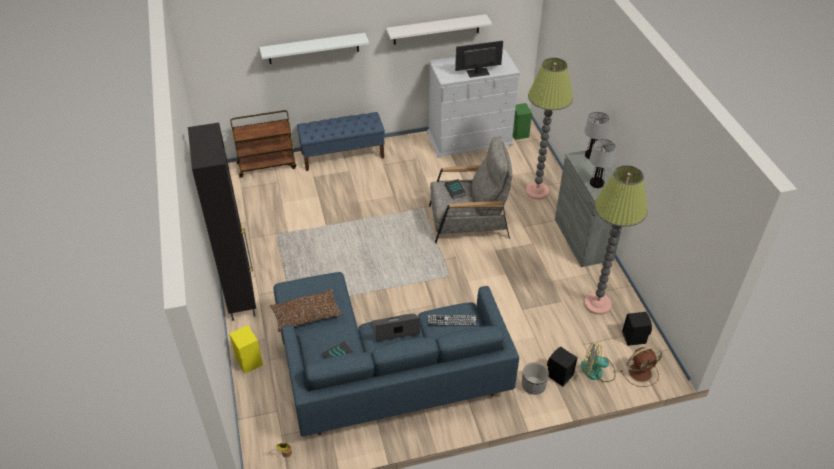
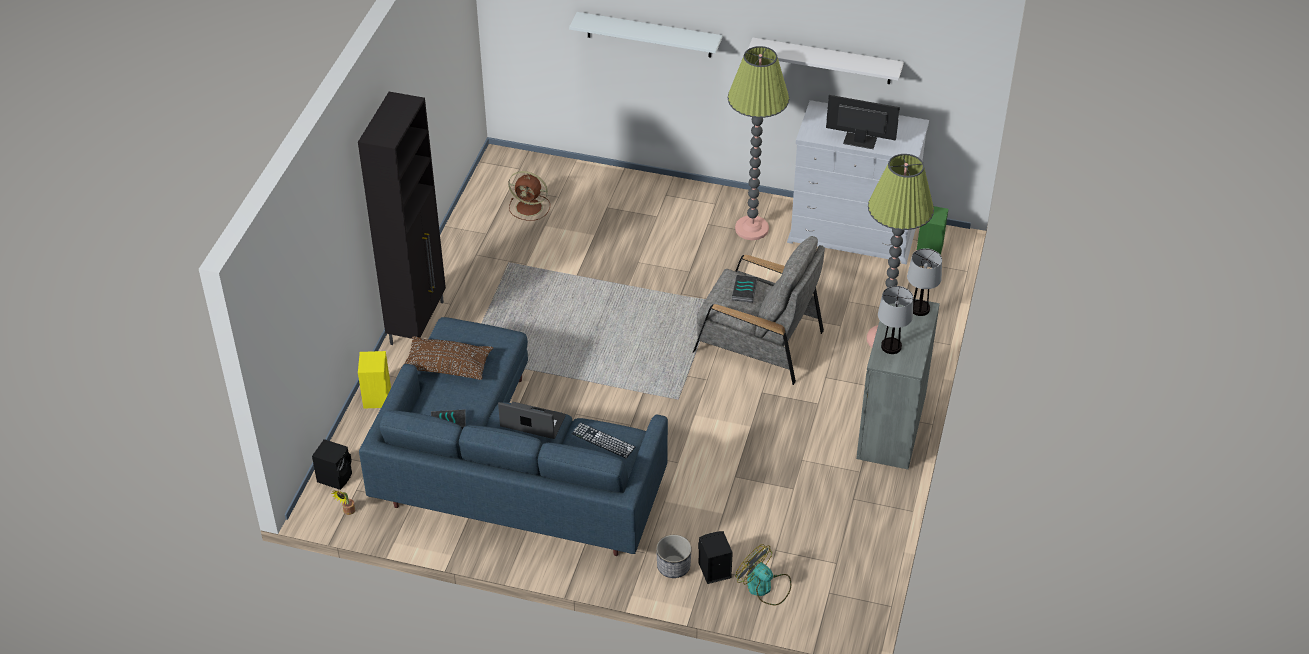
camera: 30 degrees right, 0 degrees up
brown cart [230,110,296,178] -> none
blue bench [297,112,385,171] -> none
floor lamp [584,165,647,315] -> floor lamp moved to [728,46,789,240]
brown fan [621,347,662,387] -> brown fan moved to [508,171,550,221]
black speaker [622,312,652,346] -> black speaker moved to [312,439,352,490]

